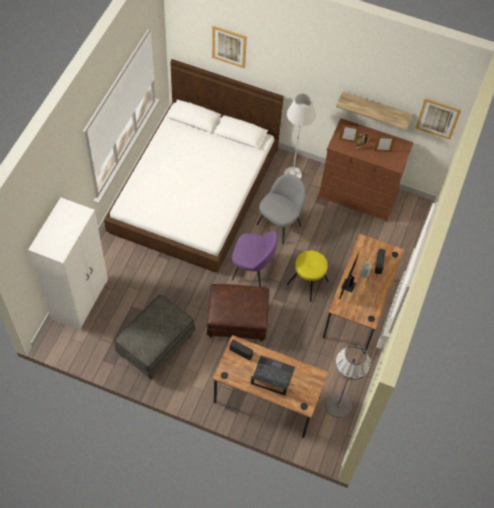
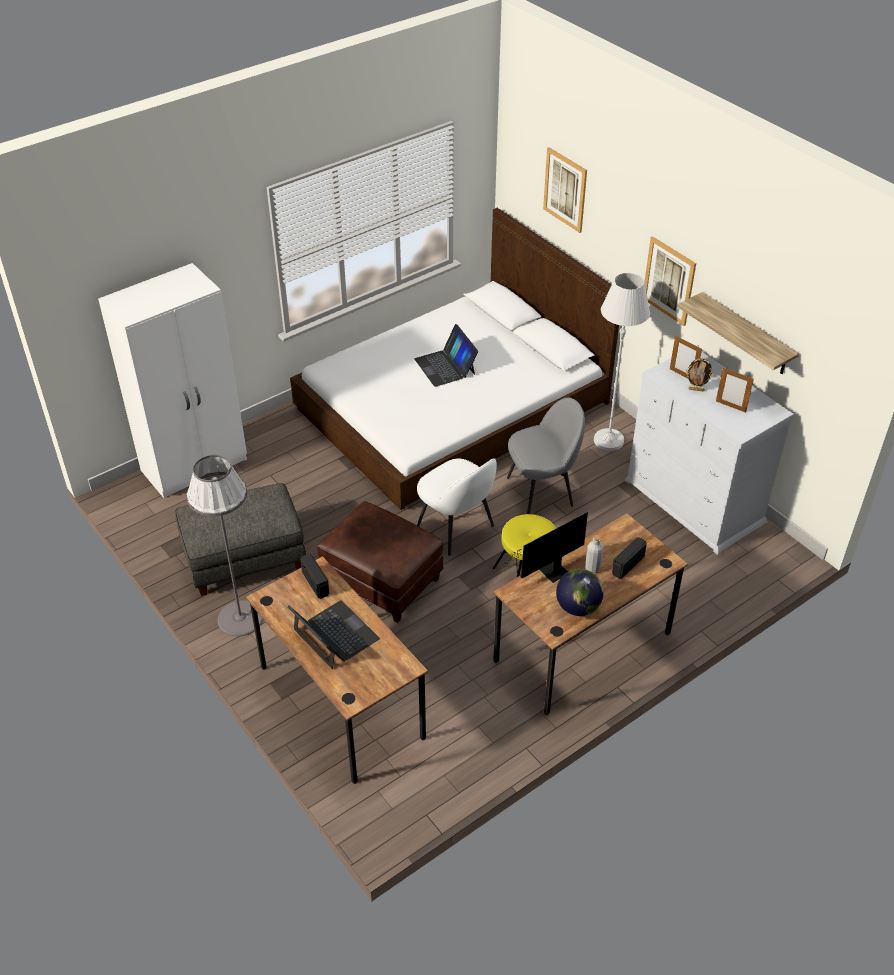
camera: 35 degrees right, 15 degrees down
purple chair [232,231,278,287] -> white chair [417,458,497,556]
brown dresser [317,118,414,222] -> white dresser [625,352,794,555]
grey floor lamp [325,344,371,418] -> grey floor lamp moved to [187,455,263,636]
picture [416,98,461,140] -> picture moved to [644,236,696,326]
none -> laptop [414,324,478,387]
none -> globe [556,569,603,616]

